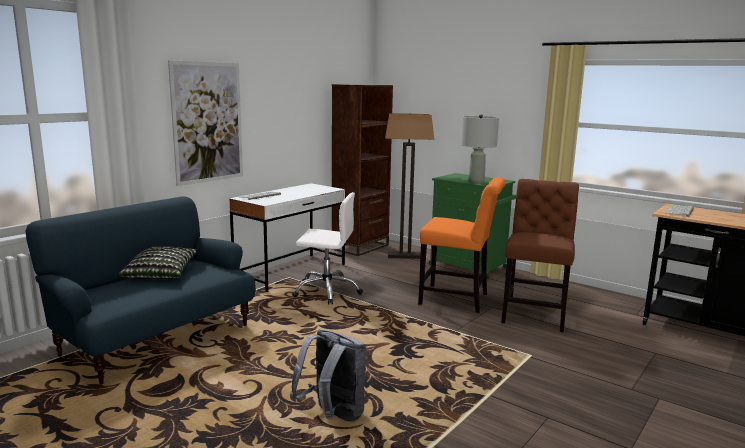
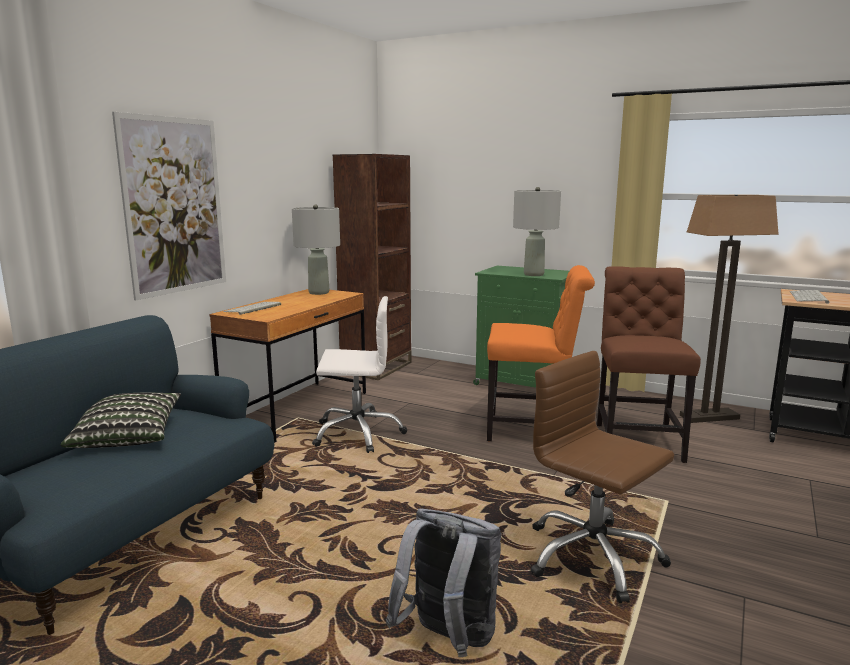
camera: 10 degrees left, 0 degrees up
white desk [229,183,345,292] -> brown desk [209,289,366,443]
floor lamp [385,113,434,259] -> floor lamp moved to [680,195,779,423]
none -> grey table lamp [292,204,340,295]
none -> brown office chair [531,351,674,603]

